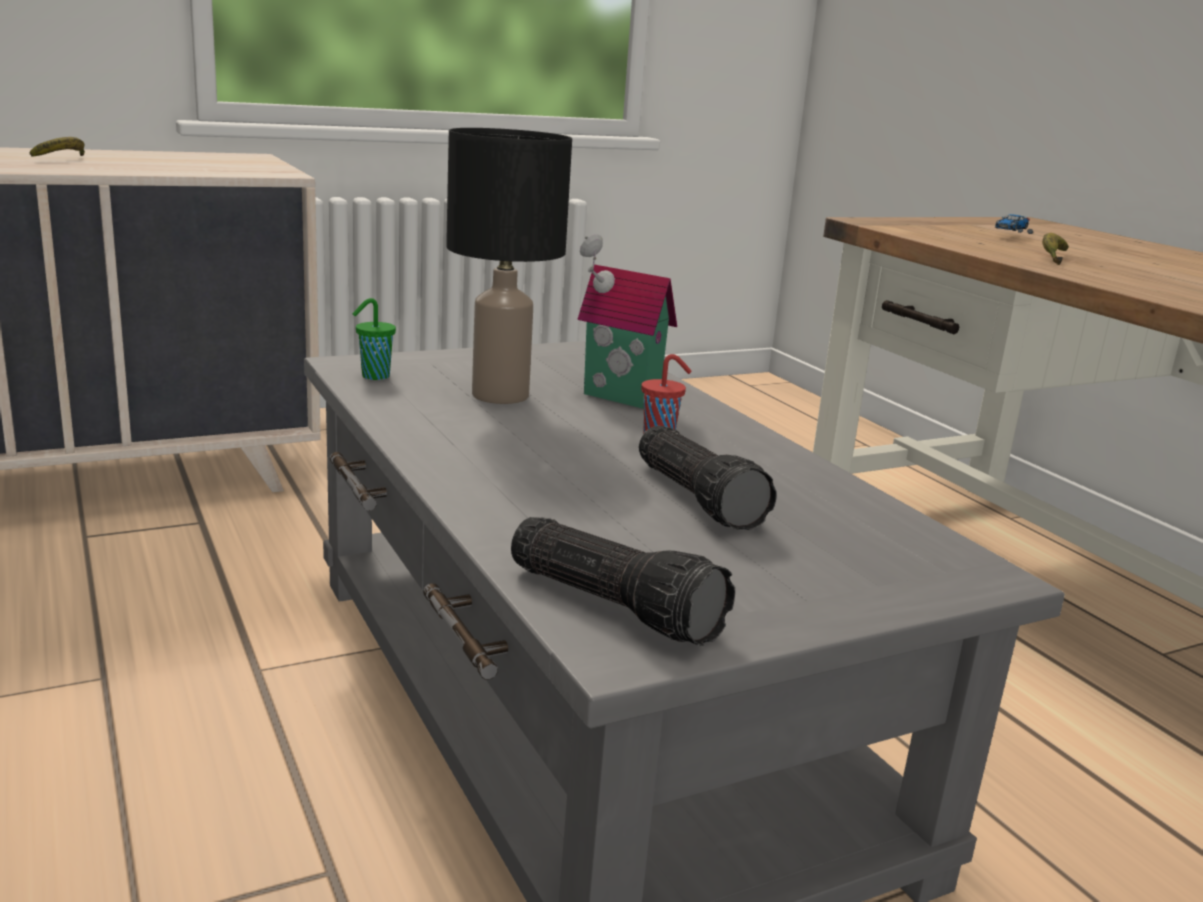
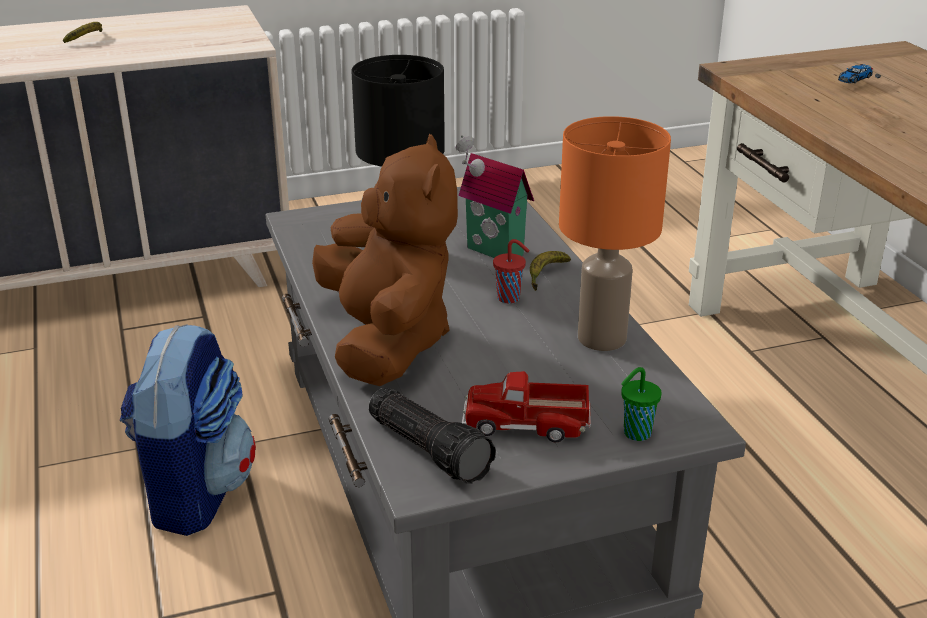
camera: 10 degrees right, 10 degrees up
green cup [353,298,396,380] -> green cup moved to [621,367,662,441]
flashlight [639,426,777,530] -> none
banana [1042,233,1069,265] -> banana moved to [530,251,571,291]
none -> backpack [119,324,256,536]
none -> brown plush toy [312,134,458,386]
none -> toy truck [462,371,591,442]
none -> orange table lamp [559,116,671,351]

